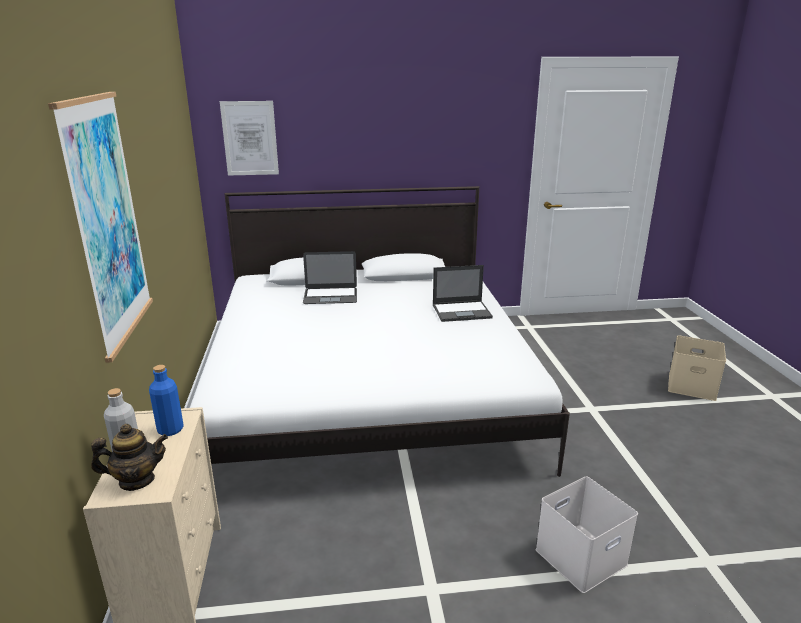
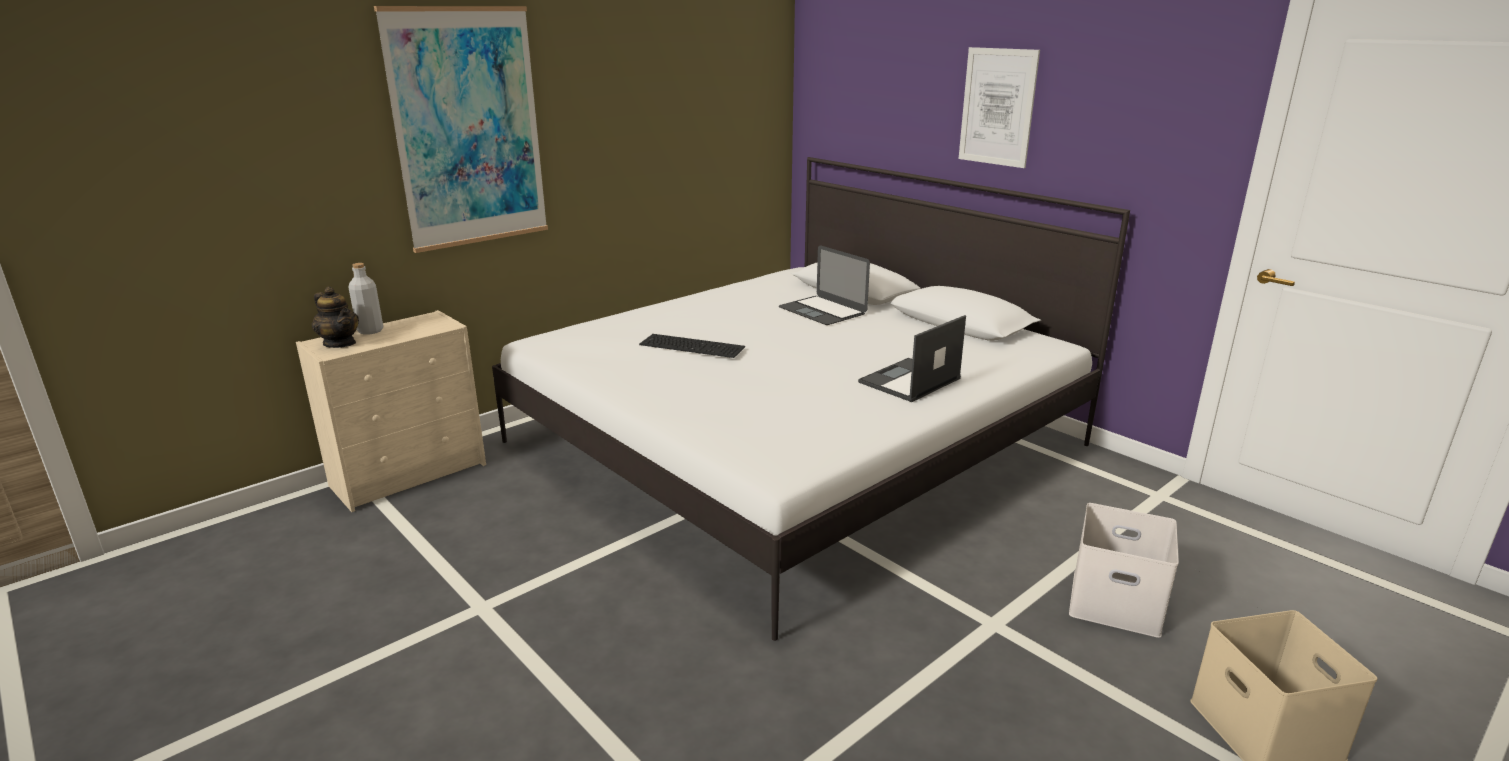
camera: 55 degrees right, 0 degrees up
blue bottle [149,365,184,436] -> none
picture [220,101,279,176] -> picture moved to [959,47,1040,168]
laptop [433,265,493,322] -> laptop turned 90 degrees clockwise [858,315,966,402]
white storage box [536,476,638,593] -> white storage box moved to [1069,503,1179,638]
none -> keyboard [639,334,745,358]

